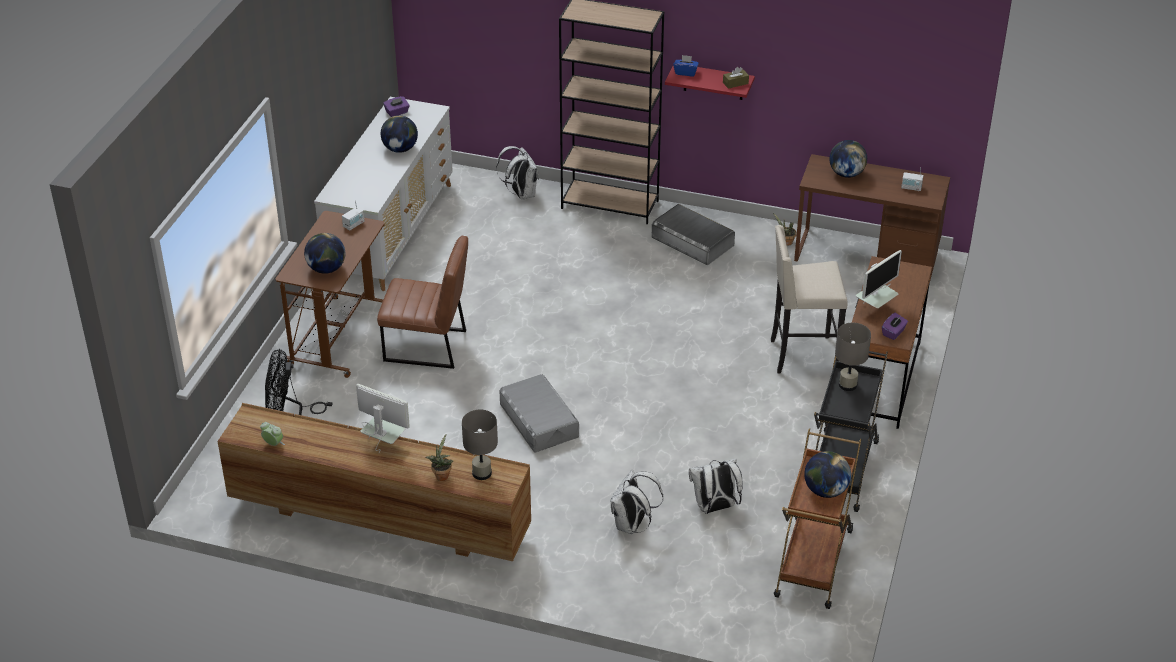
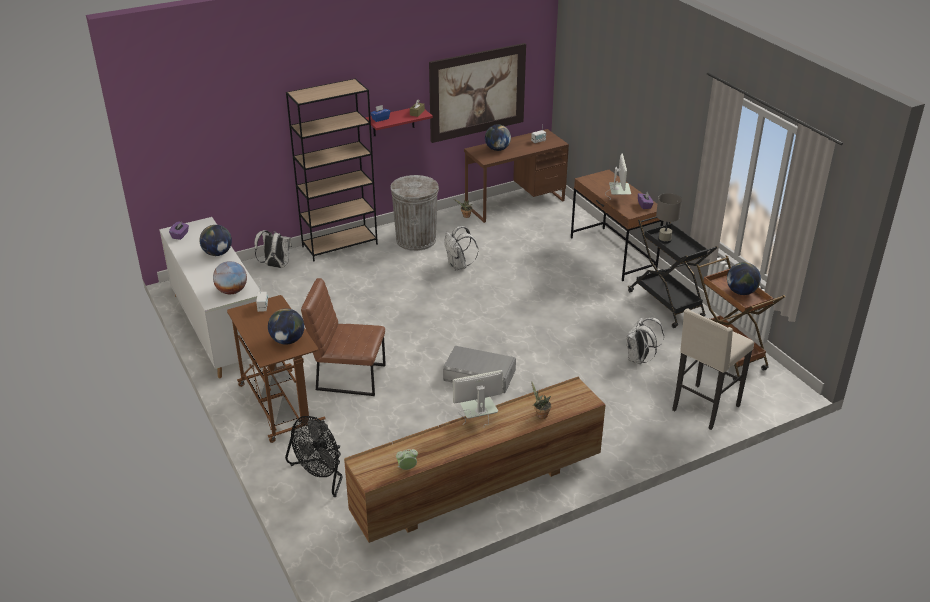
camera: 45 degrees left, 5 degrees down
brown chair [377,236,468,369] -> brown chair turned 135 degrees counterclockwise [301,278,386,396]
grey table lamp [462,410,498,480] -> none
white backpack [611,469,663,534] -> white backpack moved to [445,226,478,271]
grey storage box [652,204,735,265] -> grey trash can [390,175,439,251]
beige stool [771,225,848,373] -> beige stool moved to [672,309,754,430]
none -> globe [213,261,247,294]
none -> picture [429,43,526,143]

